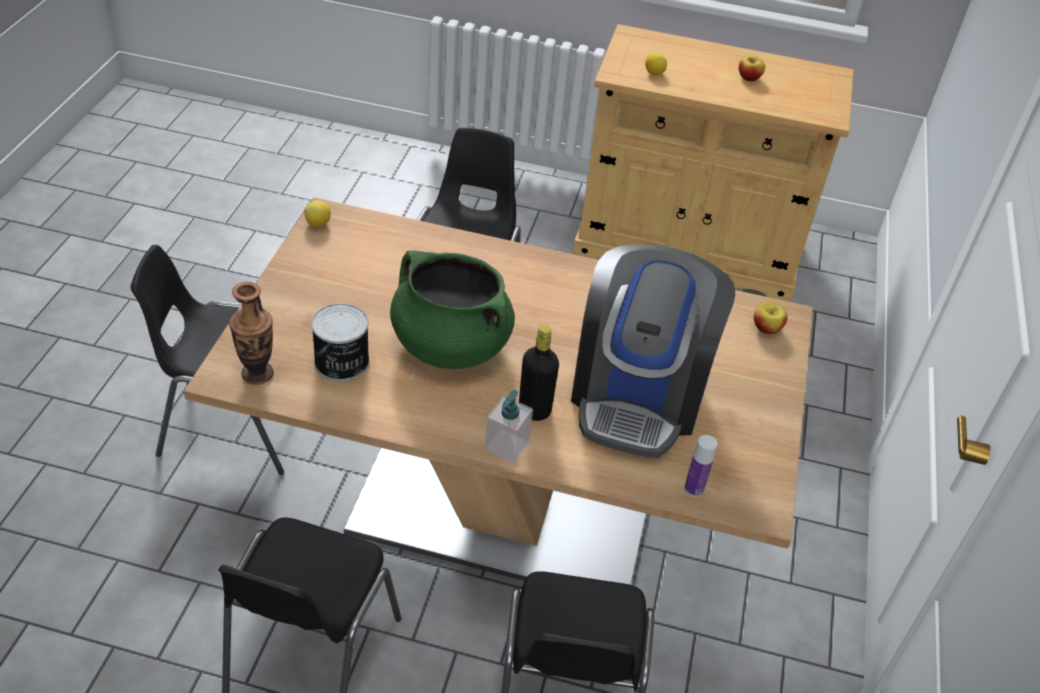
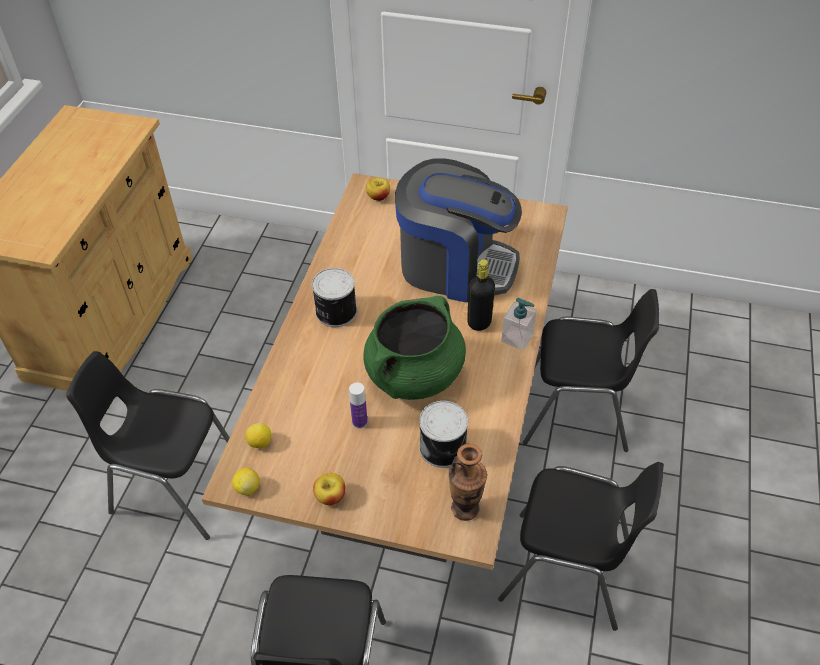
camera: 85 degrees left, 5 degrees up
lemon [645,52,667,76] -> lemon moved to [245,423,271,448]
bottle [684,435,718,497] -> bottle moved to [349,382,368,429]
apple [739,56,765,82] -> apple moved to [313,473,345,505]
none -> can [312,268,357,327]

